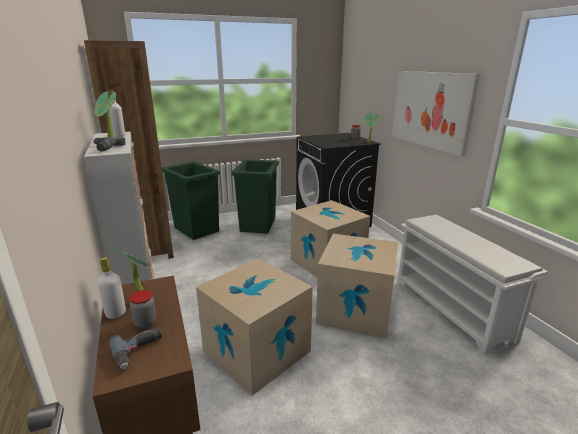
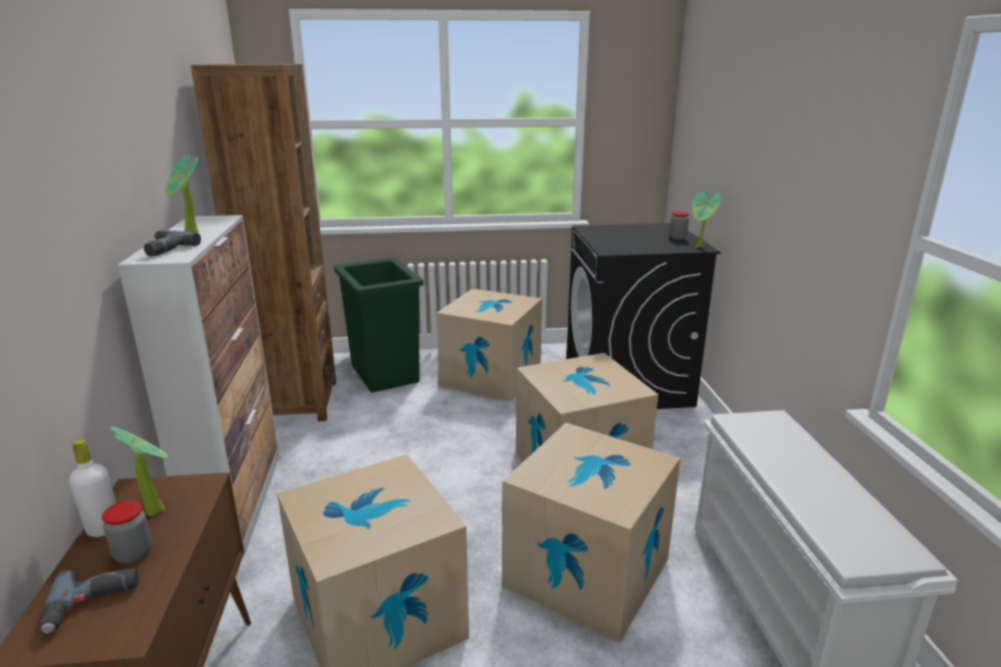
camera: 15 degrees right, 0 degrees up
white bottle [109,90,125,137] -> none
green trash can [231,159,279,234] -> cardboard box [436,288,542,401]
picture [392,71,480,156] -> none

